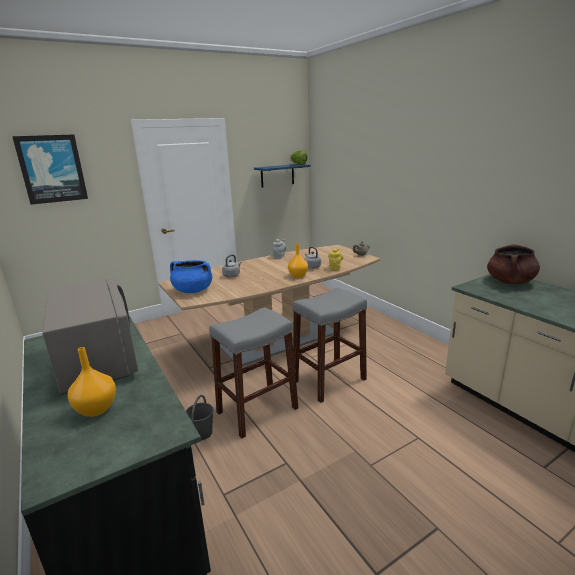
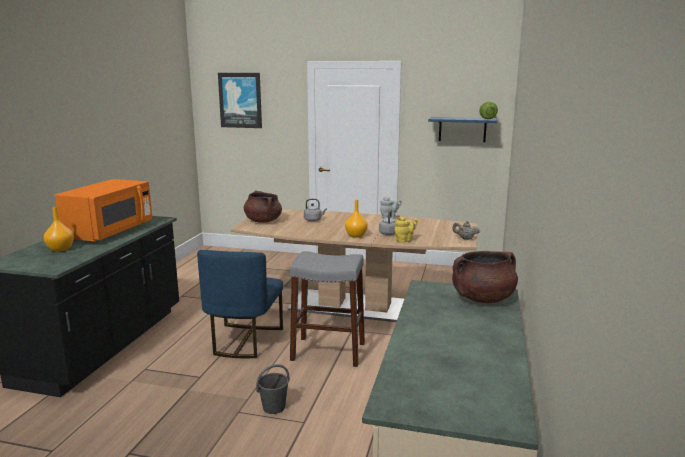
camera: 45 degrees right, 5 degrees down
grey microwave [42,277,138,395] -> orange microwave [55,179,152,243]
blue cooking pot [170,260,212,293] -> brown cooking pot [244,191,282,223]
grey bucket [186,395,214,440] -> grey bucket moved to [256,364,289,414]
grey stool [209,307,298,438] -> blue chair [197,250,283,358]

